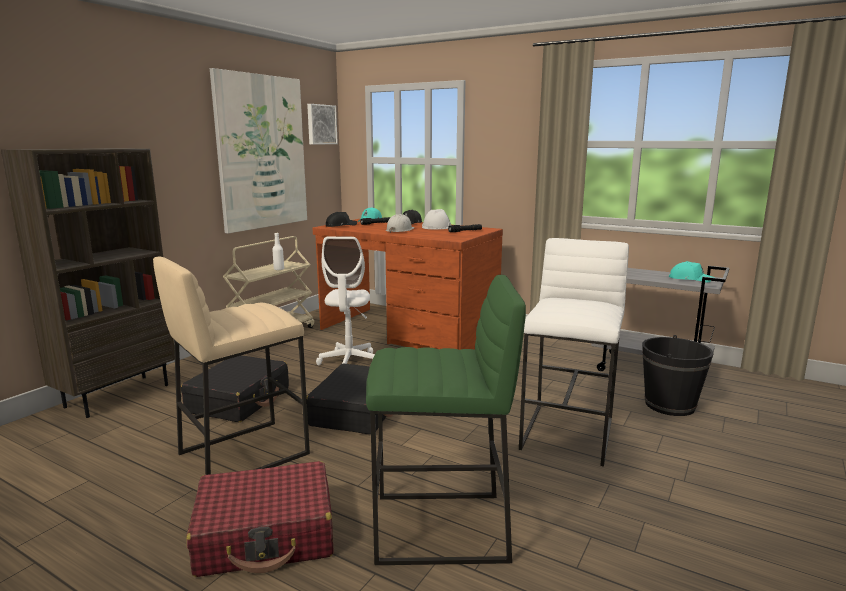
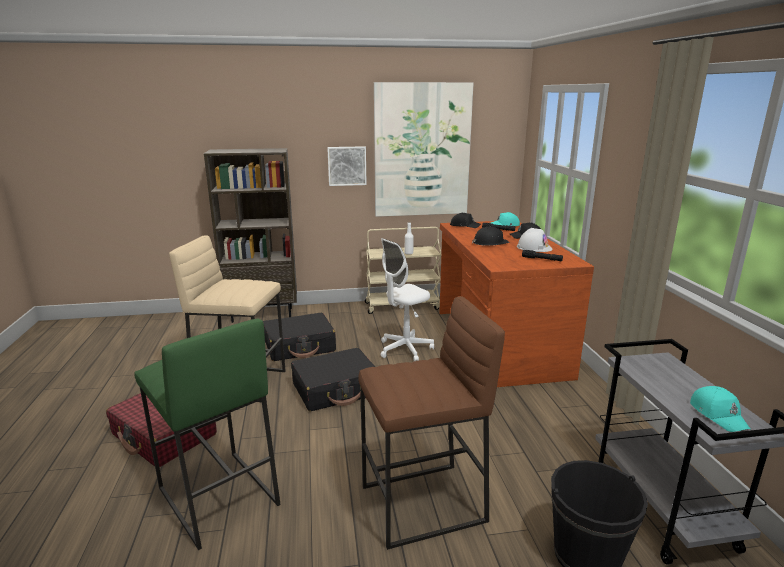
camera: 50 degrees right, 5 degrees up
picture [307,104,338,144] -> picture moved to [327,146,367,186]
white hard hat [386,214,414,233] -> black hard hat [472,227,509,246]
white stool [519,238,629,467] -> brown stool [358,296,505,550]

